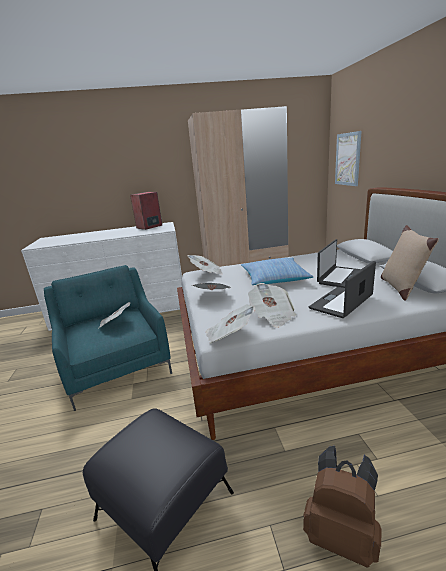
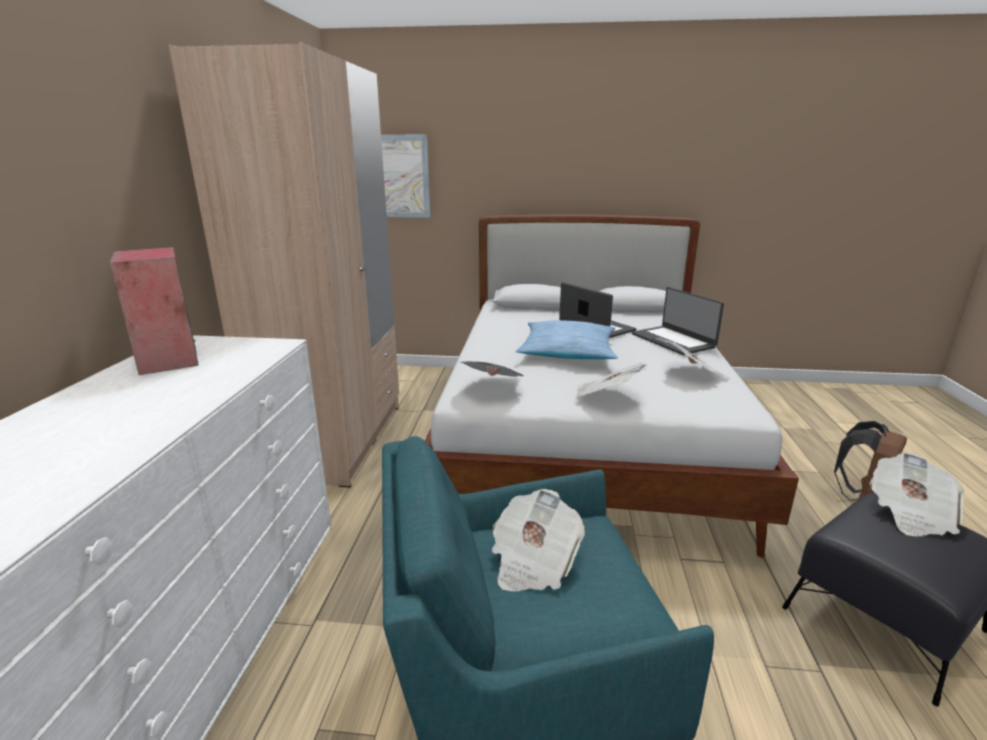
camera: 75 degrees left, 0 degrees up
newspaper [206,304,256,344] -> newspaper moved to [870,452,964,536]
beige pillow [381,225,439,301] -> none

